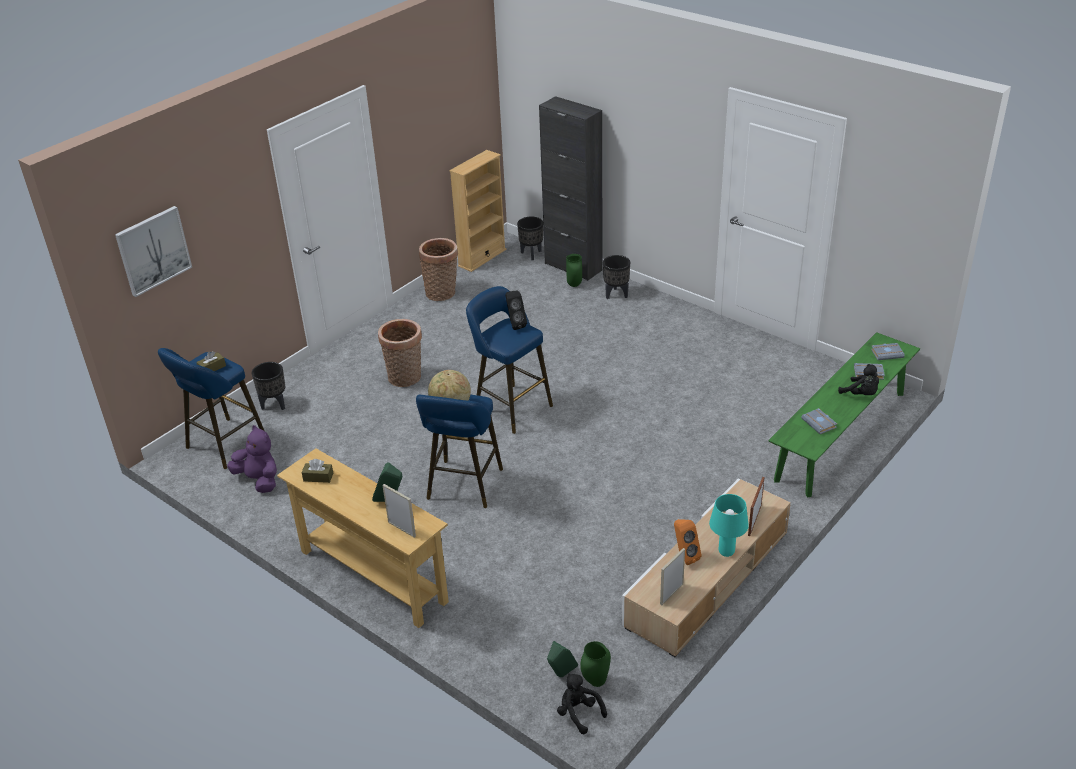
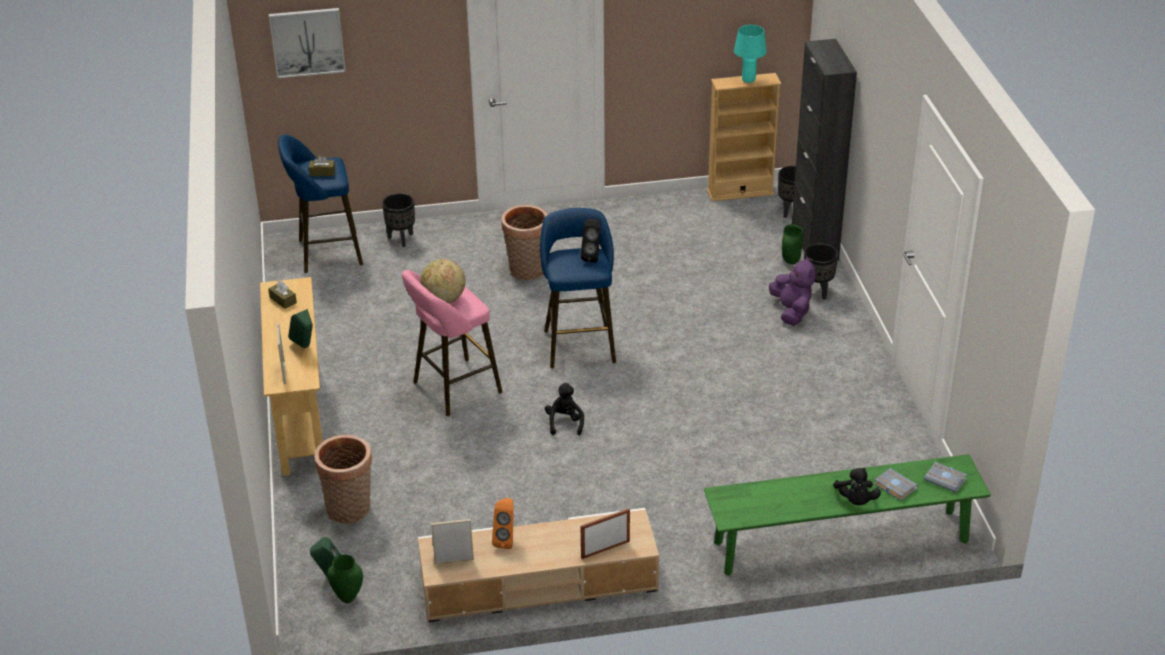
camera: 40 degrees right, 0 degrees up
purple plush toy [227,425,277,493] -> purple plush toy moved to [769,256,816,326]
blue stool [416,394,503,508] -> pink stool [402,270,503,416]
basket [419,238,458,301] -> basket moved to [314,435,372,524]
black plush toy [557,673,607,734] -> black plush toy moved to [545,383,584,435]
turquoise table lamp [709,494,749,557] -> turquoise table lamp moved to [734,25,767,83]
grey book [801,408,837,434] -> none

